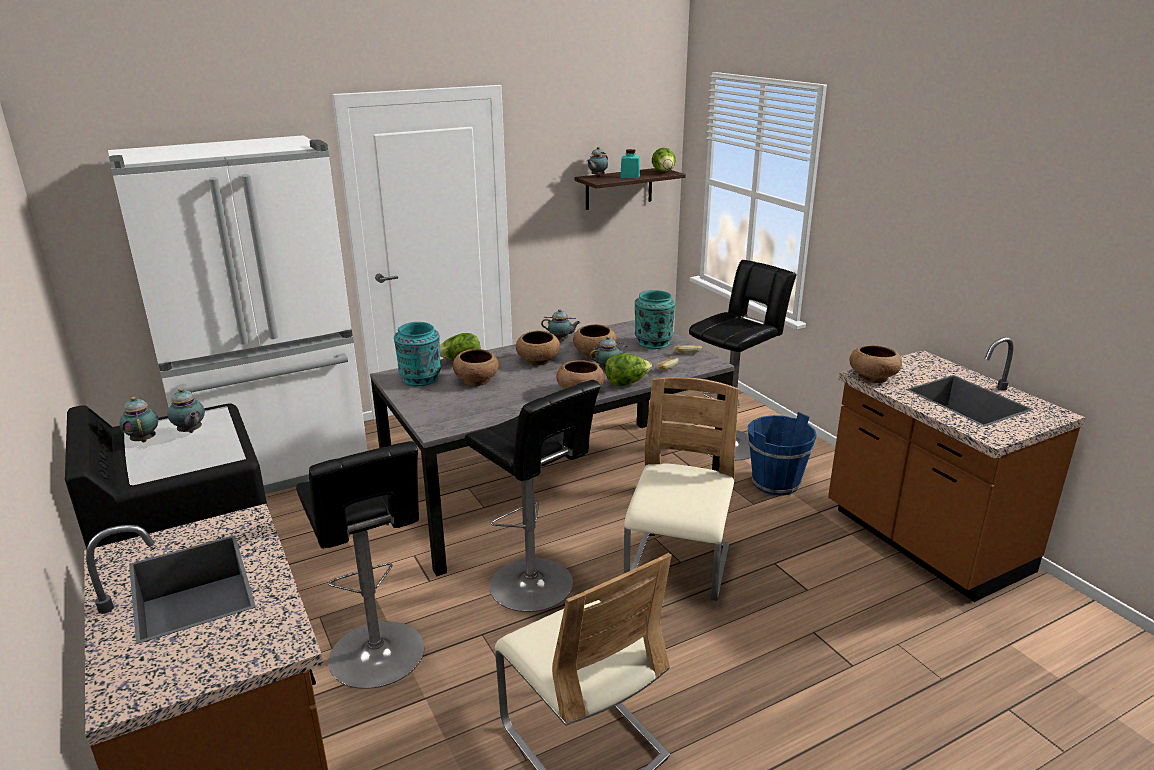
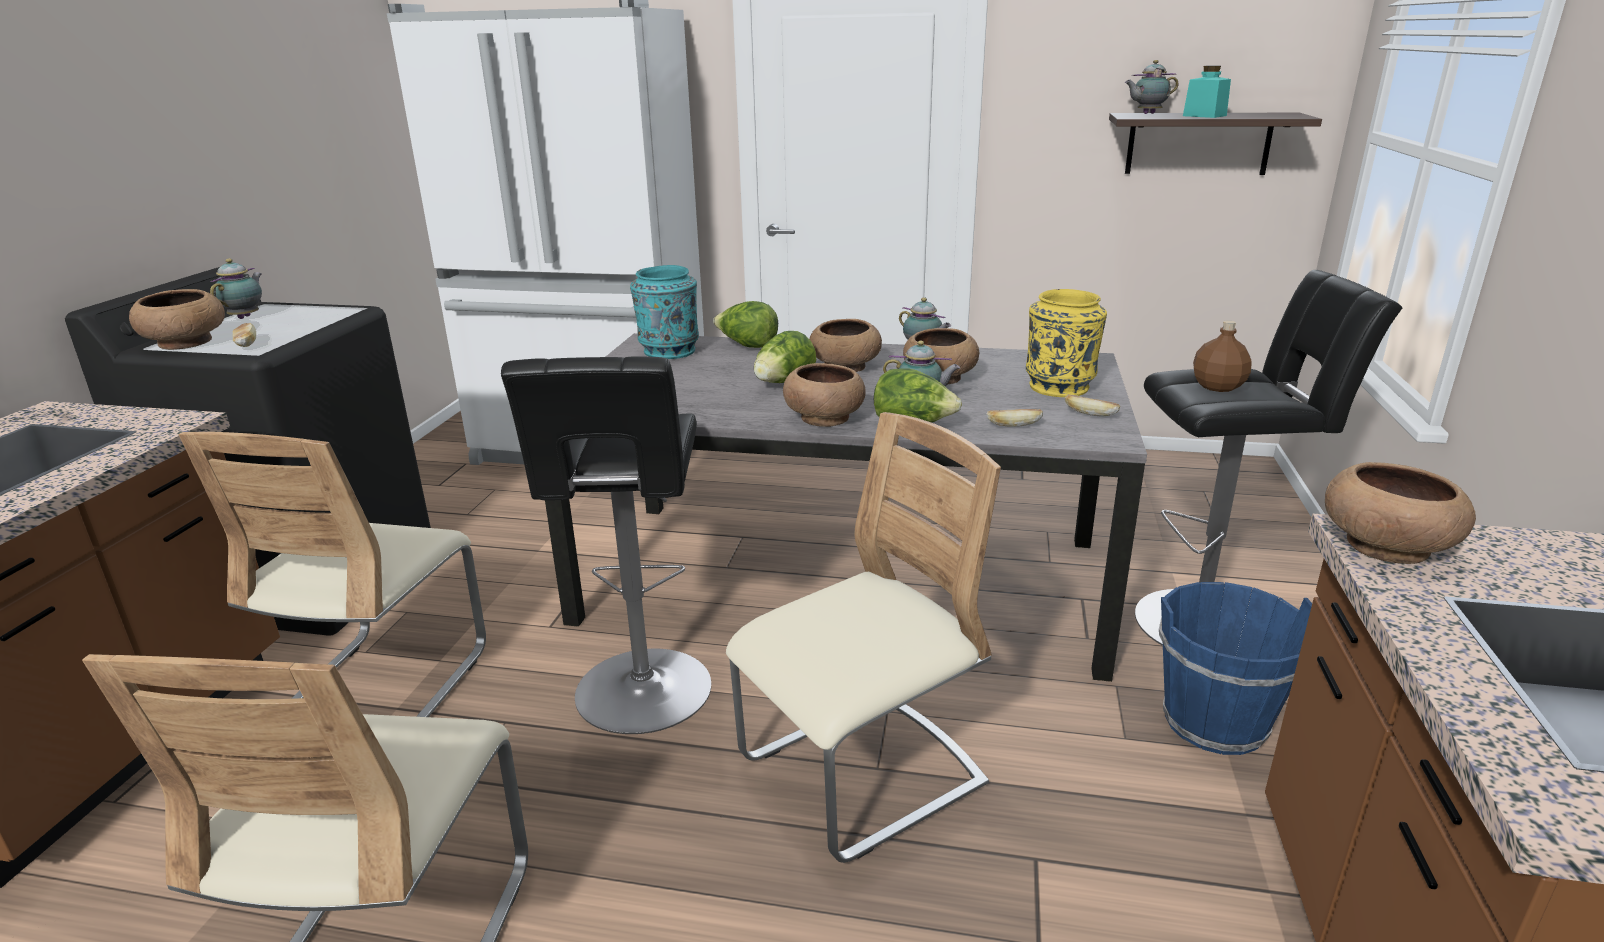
camera: 40 degrees right, 0 degrees up
teapot [168,388,205,433] -> none
black stool [296,441,424,689] -> beige chair [179,432,486,717]
brown bowl [453,349,499,386] -> brown bowl moved to [129,289,225,350]
turquoise vase [635,290,675,349] -> yellow vase [1026,289,1107,397]
lettuce [652,148,676,172] -> lettuce moved to [754,331,816,383]
none -> bread [233,323,256,347]
none -> brown bottle [1193,320,1252,392]

